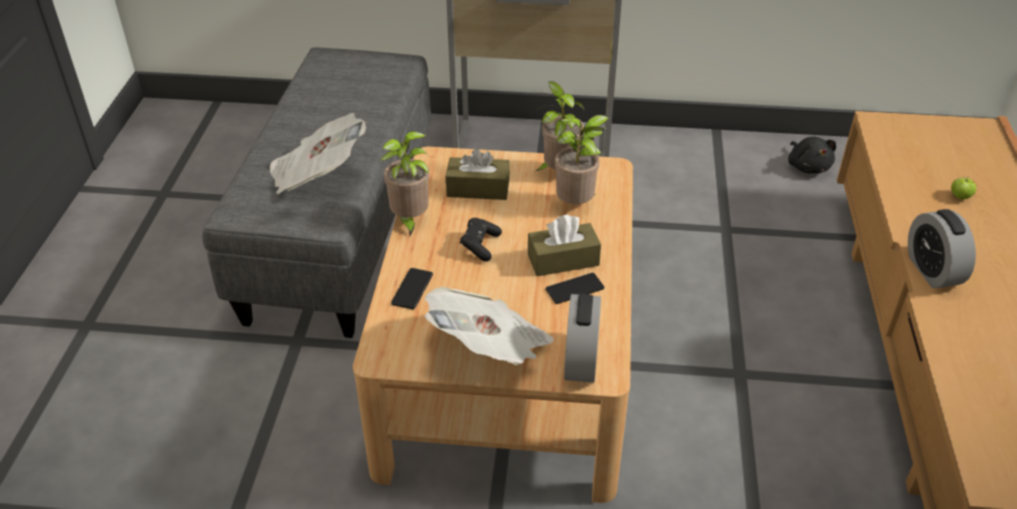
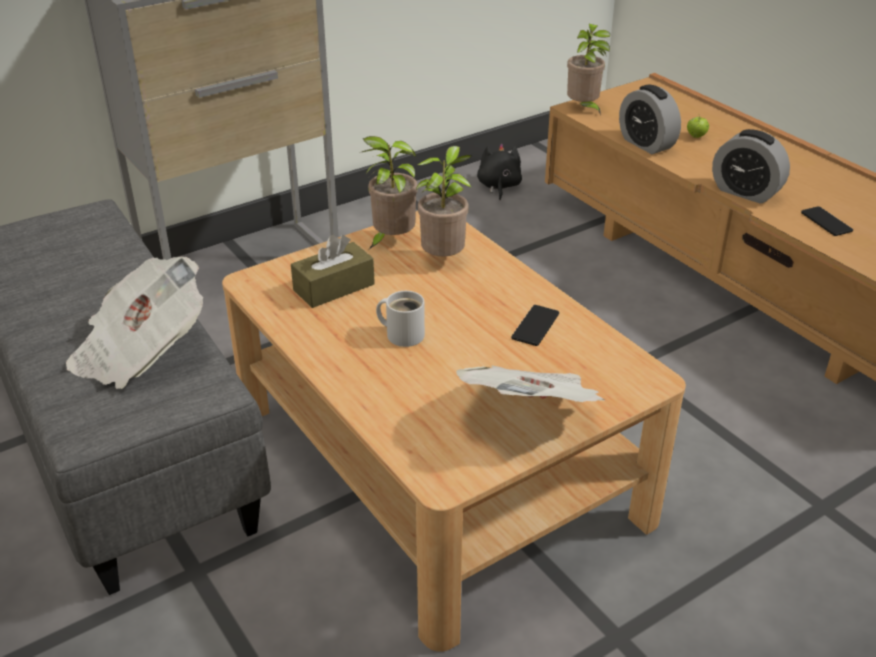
camera: 40 degrees left, 5 degrees down
potted plant [380,131,429,237] -> potted plant moved to [567,24,610,115]
phone [391,268,433,309] -> phone moved to [801,206,853,236]
black game controller [460,218,502,261] -> white mug [376,291,425,347]
brown tissue box [528,215,601,276] -> none
alarm clock [564,294,601,383] -> alarm clock moved to [619,84,681,154]
black plush toy [788,136,836,174] -> black plush toy turned 120 degrees counterclockwise [477,144,522,200]

